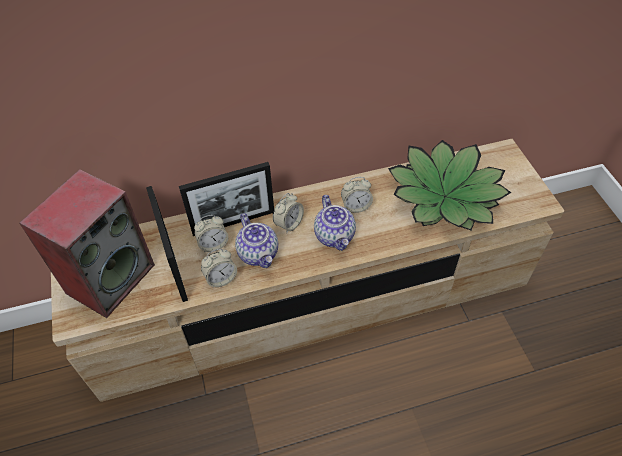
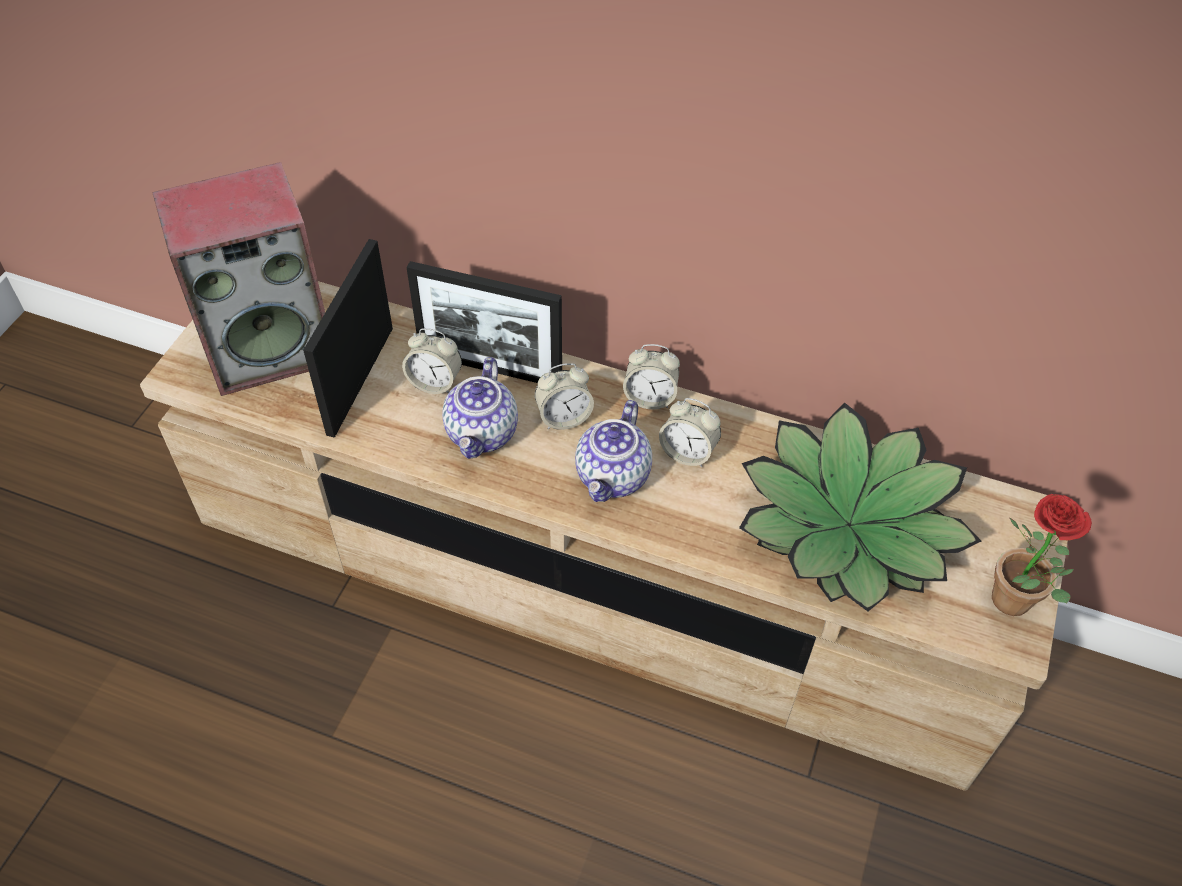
camera: 35 degrees right, 0 degrees up
alarm clock [201,249,237,288] -> alarm clock moved to [623,344,680,409]
none -> potted plant [992,494,1092,616]

